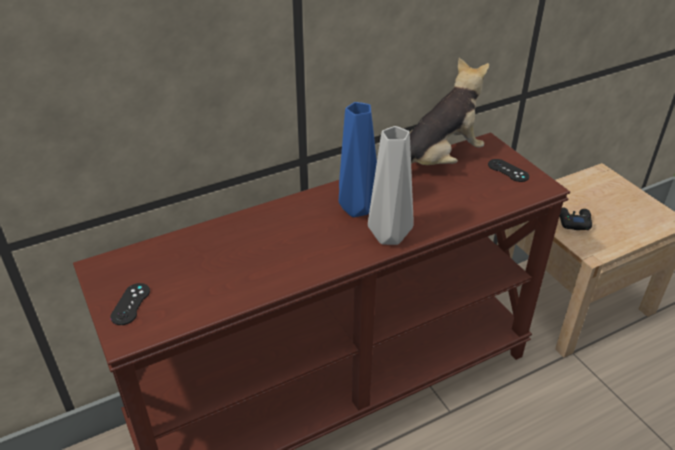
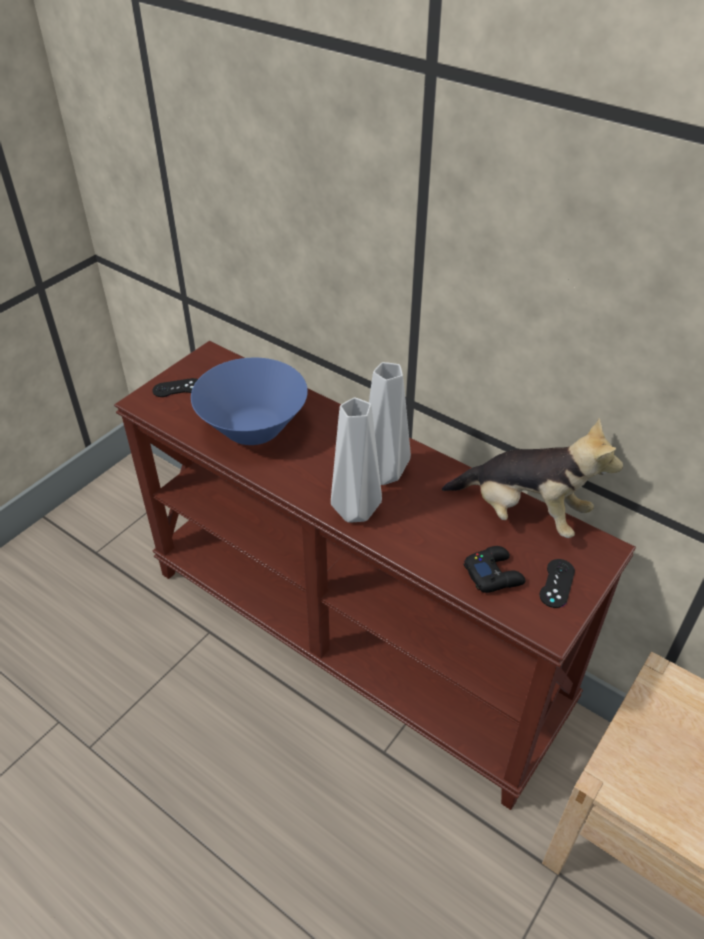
camera: 65 degrees right, 5 degrees up
blue vase [339,102,377,217] -> grey vase [369,362,411,485]
black game controller [559,207,592,230] -> black game controller moved to [464,546,526,593]
none -> blue bowl [191,358,308,445]

